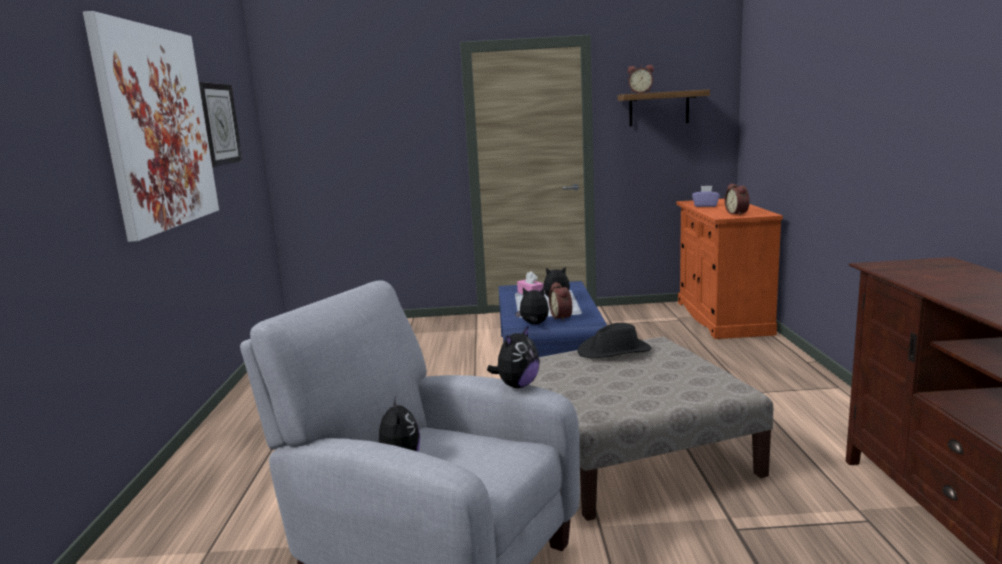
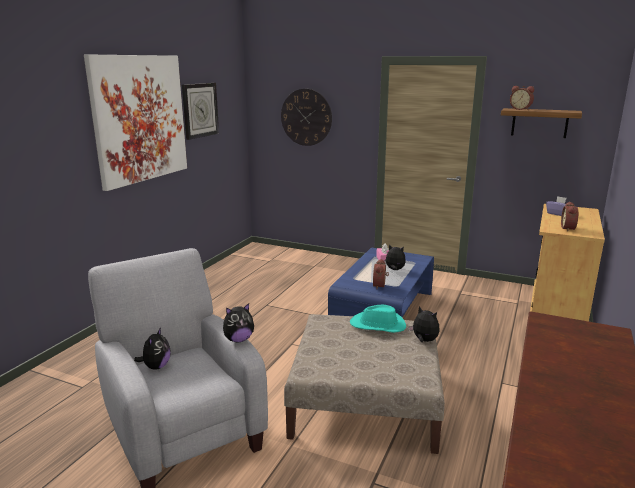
camera: 25 degrees right, 5 degrees up
plush toy [515,288,549,324] -> plush toy moved to [408,306,440,342]
black hat [577,323,652,358] -> turquoise hat [350,305,406,333]
orange cabinet [676,199,783,339] -> beige cabinet [530,204,605,322]
none -> wall clock [281,89,332,146]

